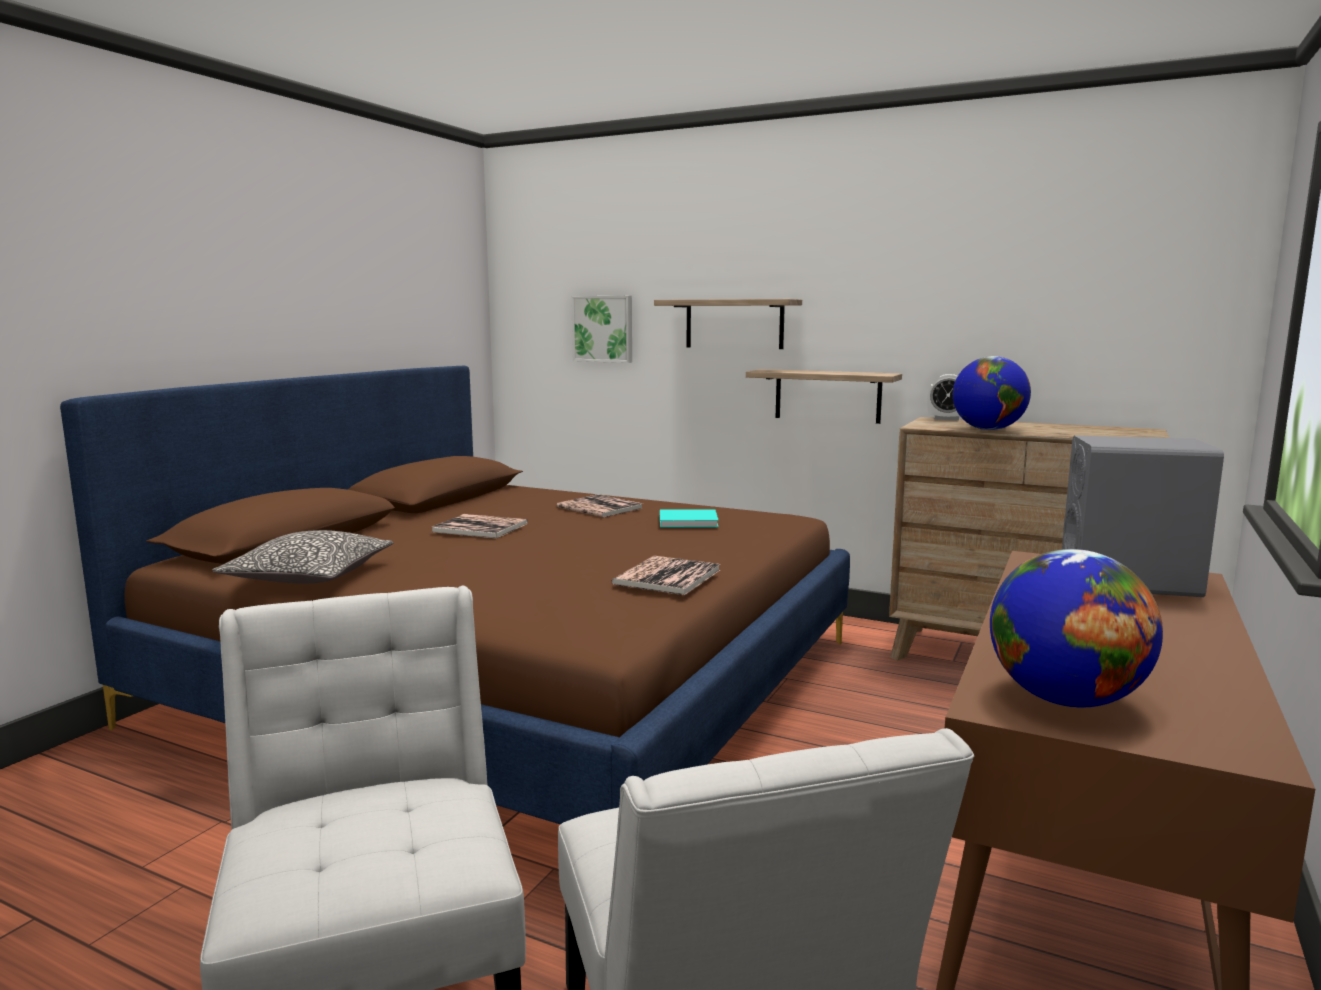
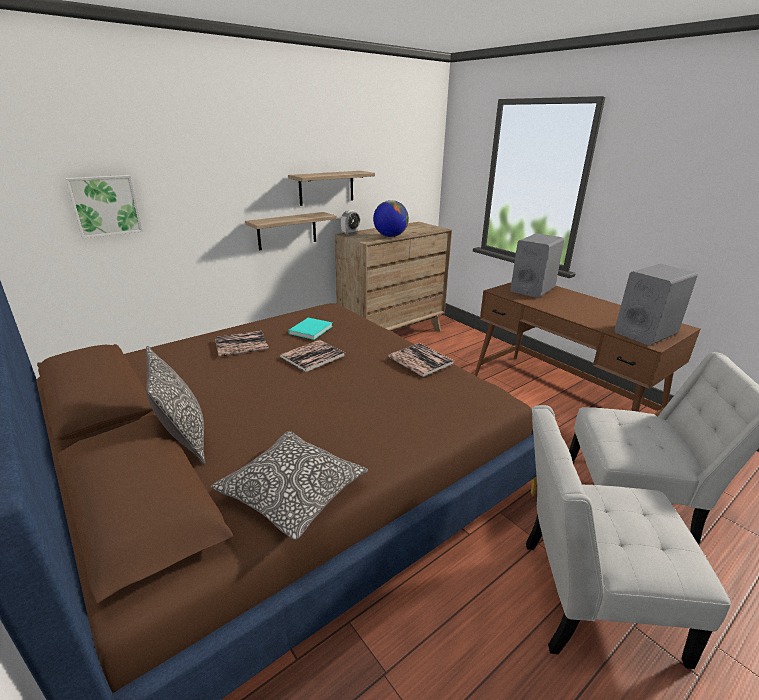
camera: 65 degrees left, 15 degrees up
book [432,514,528,539] -> book moved to [279,340,345,372]
shelf [654,299,802,349] -> shelf moved to [288,171,375,206]
globe [990,549,1163,708] -> grey speaker [614,264,698,346]
none -> pillow [146,346,205,464]

